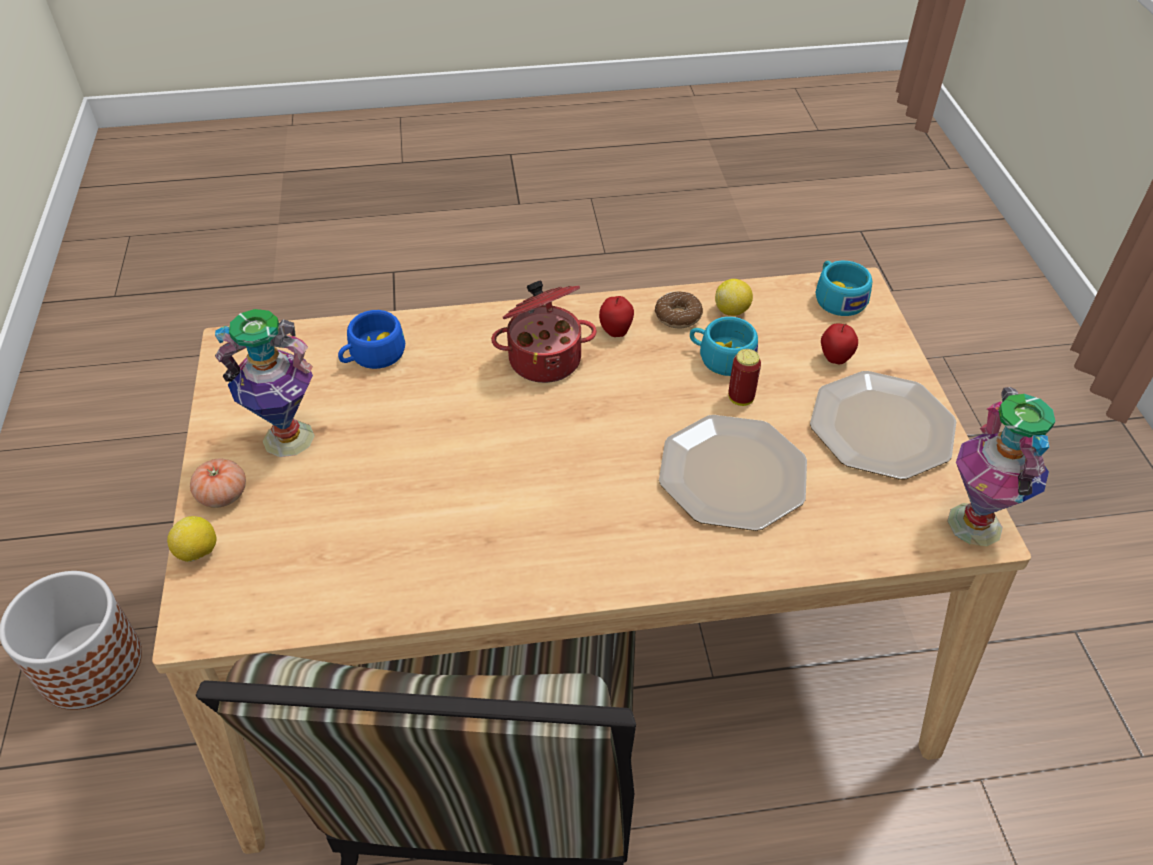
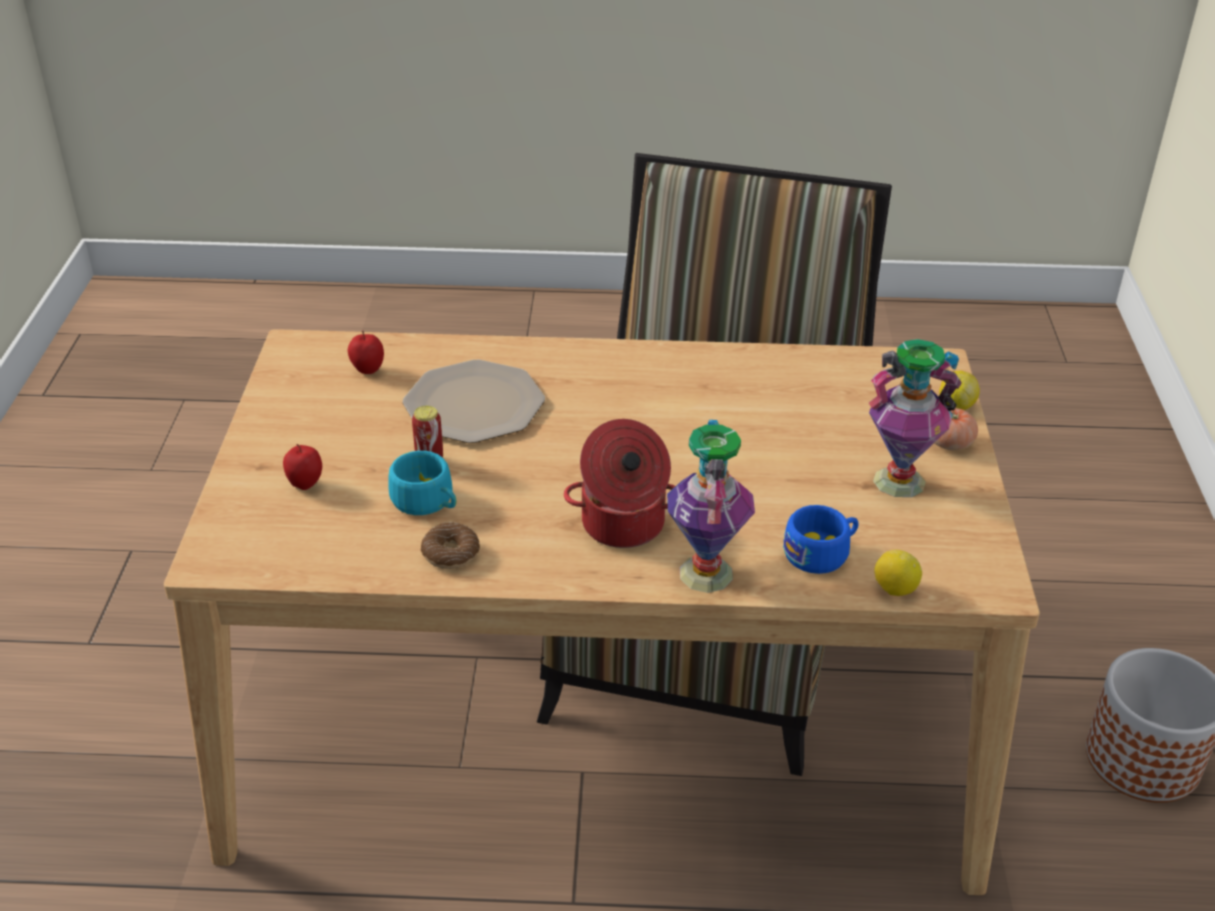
camera: 170 degrees left, 10 degrees down
apple [599,296,634,337] -> apple moved to [348,331,384,374]
lemon [715,279,753,316] -> lemon moved to [874,550,922,596]
plate [810,371,957,480] -> none
turquoise cup [815,261,873,316] -> none
vase [947,387,1055,546] -> vase moved to [667,420,755,593]

